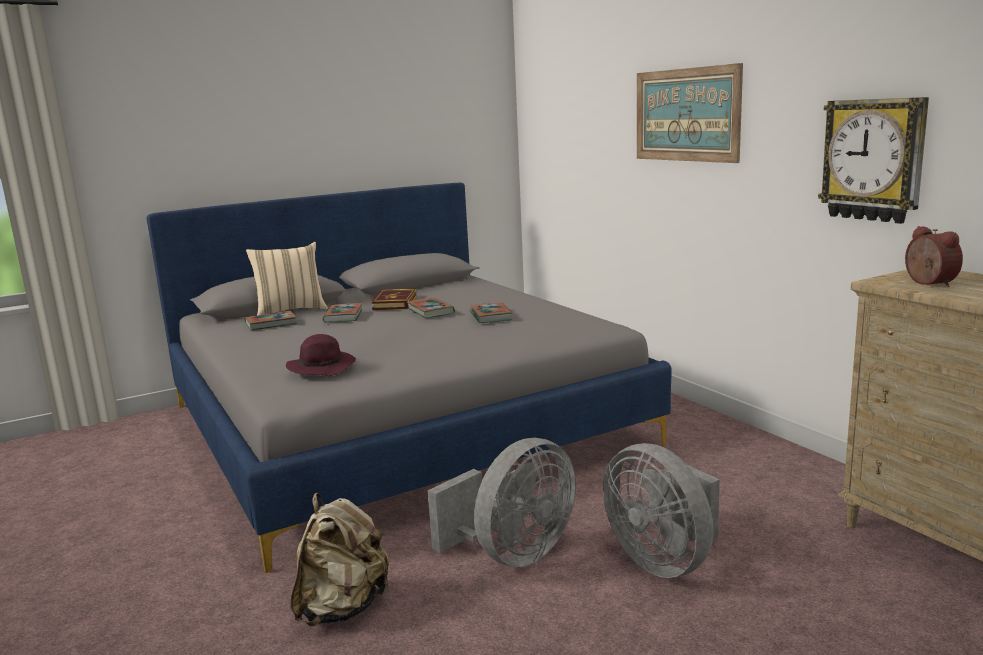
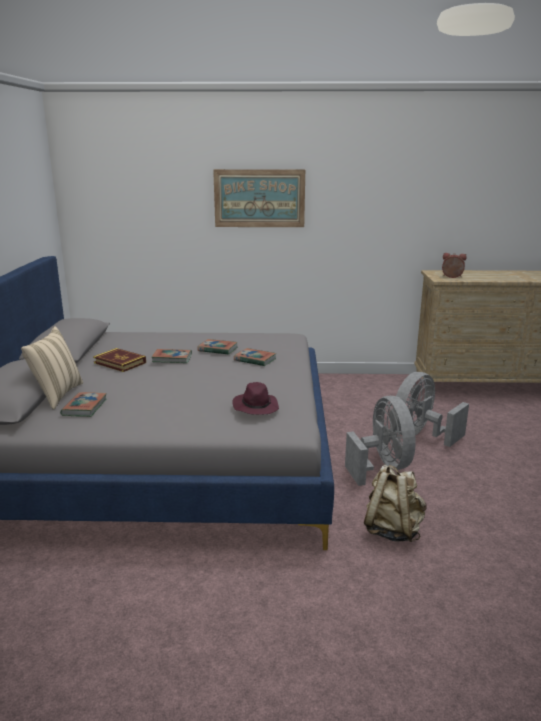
camera: 60 degrees left, 5 degrees up
book [323,303,362,323] -> book moved to [234,348,277,366]
grey fan [603,443,720,578] -> grey fan turned 135 degrees clockwise [393,372,469,447]
wall clock [818,97,929,224] -> none

